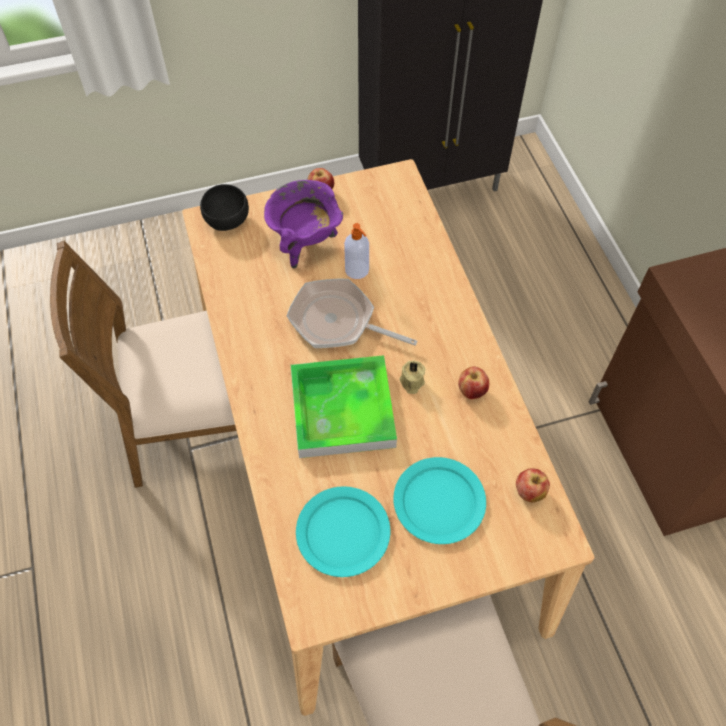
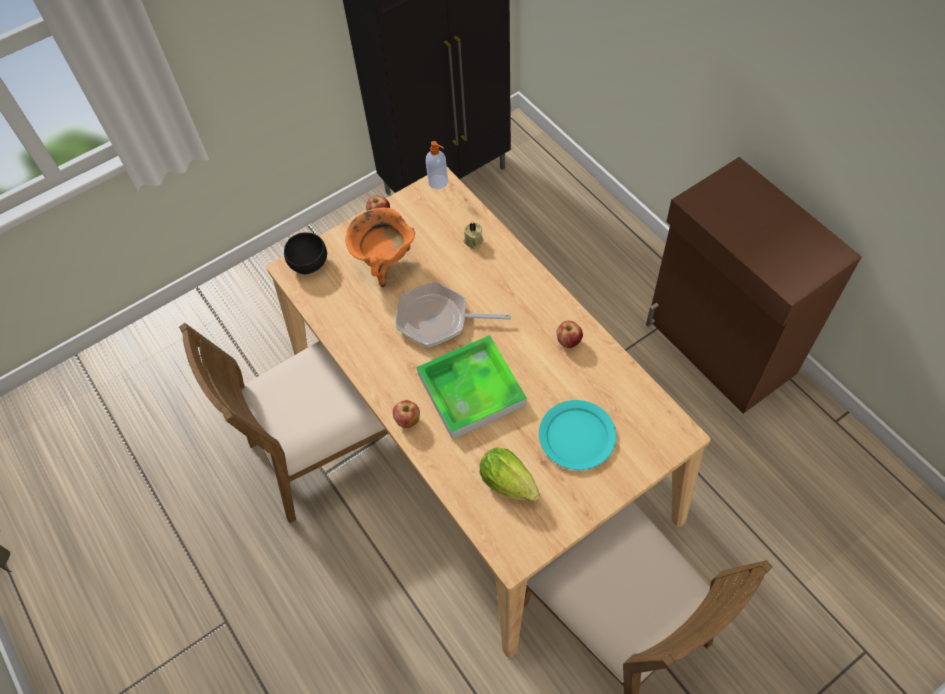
camera: 15 degrees left, 0 degrees up
purple cooking pot [264,180,343,269] -> orange cooking pot [345,208,415,287]
turquoise plate [296,486,390,577] -> lettuce [480,448,540,502]
soap dispenser [344,223,369,279] -> soap dispenser moved to [426,141,448,189]
beige candle [399,361,425,394] -> beige candle moved to [464,223,484,250]
apple [516,468,550,502] -> apple moved to [393,400,420,428]

